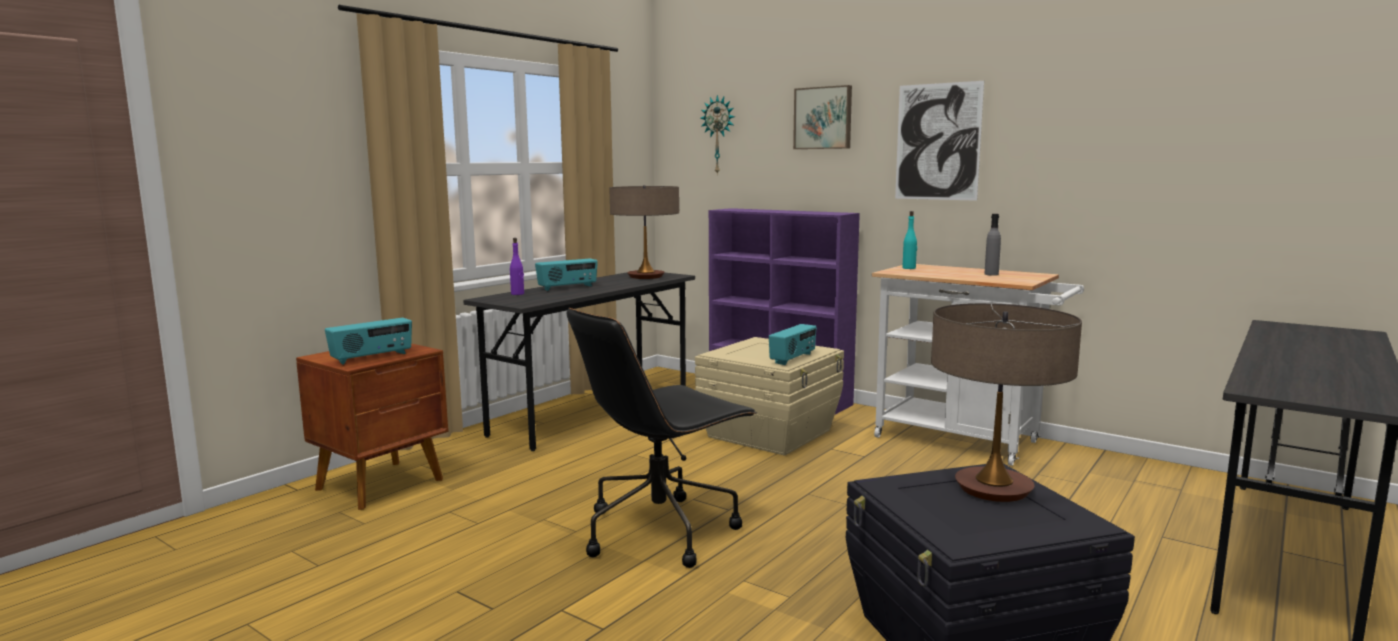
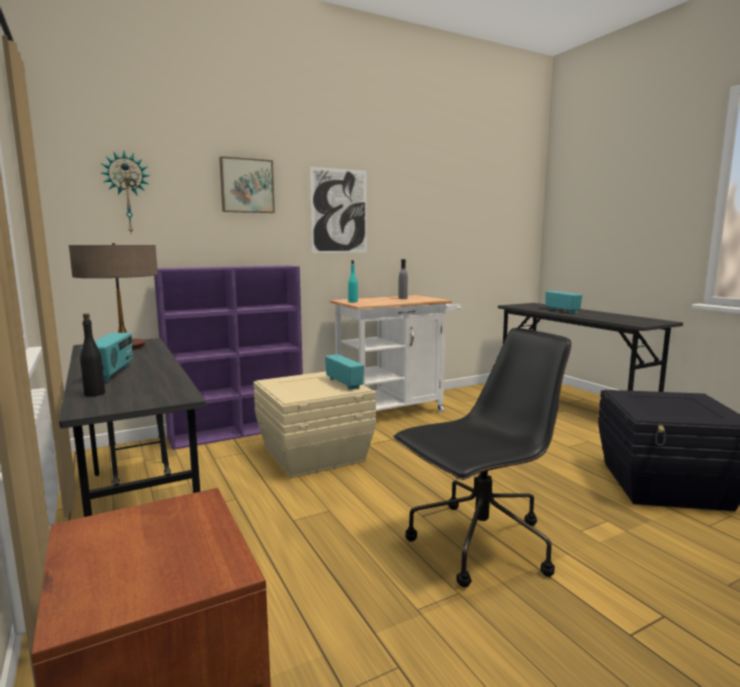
camera: 65 degrees left, 0 degrees up
radio [325,318,412,365] -> radio moved to [546,291,582,313]
purple bottle [510,238,524,295] -> black bottle [80,313,105,396]
black office chair [567,308,757,568] -> black office chair turned 105 degrees counterclockwise [393,328,572,588]
table lamp [931,303,1082,502] -> none

